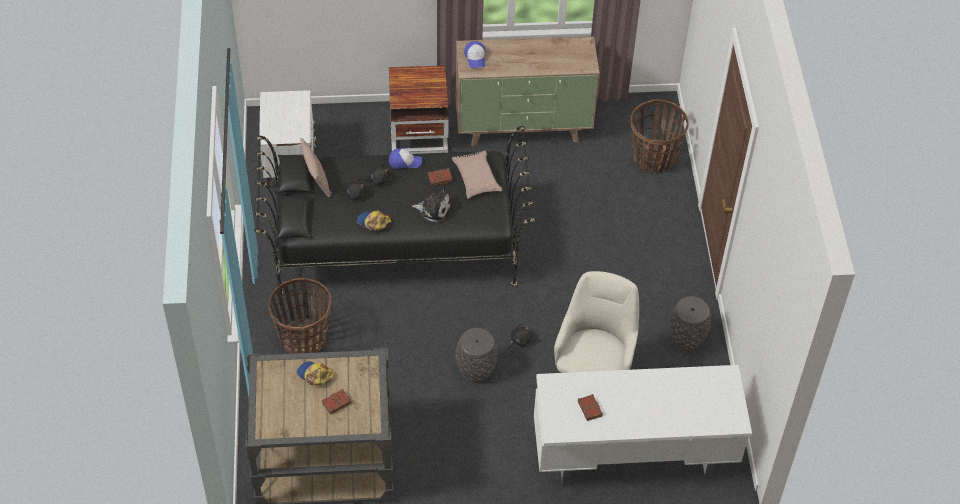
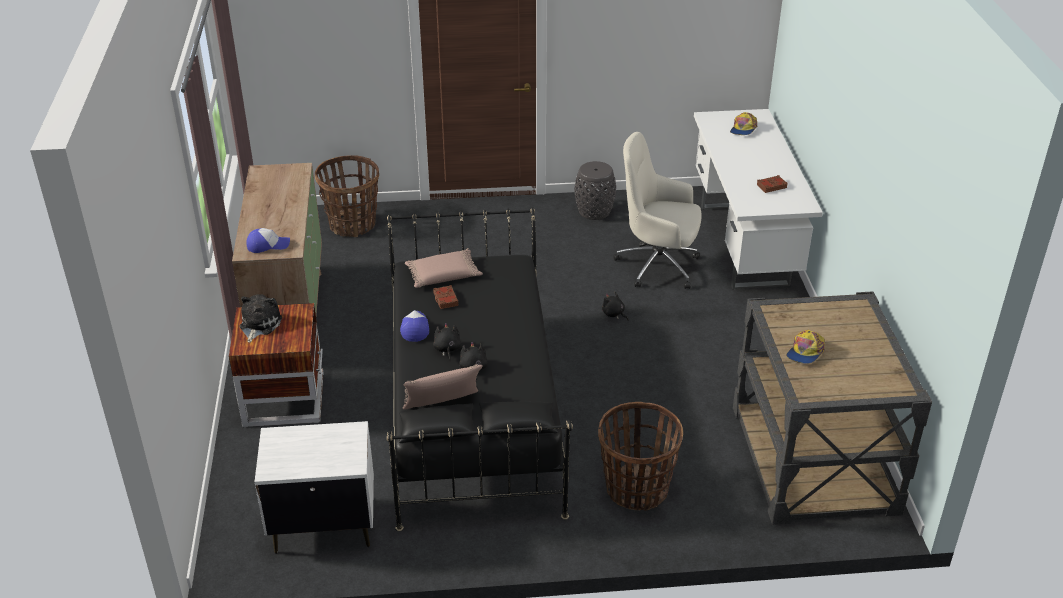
camera: 90 degrees left, 15 degrees down
brown book [322,389,352,415] -> none
cap [357,211,391,231] -> cap moved to [730,112,757,135]
plush toy [412,187,451,222] -> plush toy moved to [239,294,282,343]
grey stool [456,328,498,383] -> none

